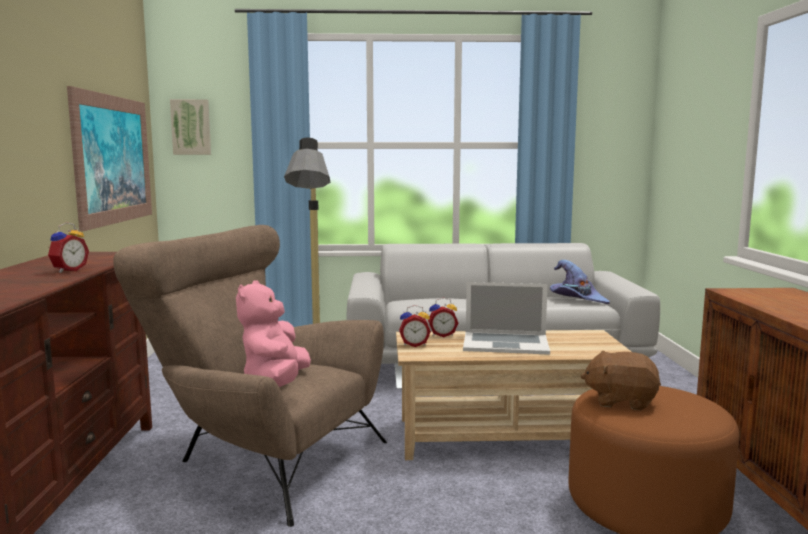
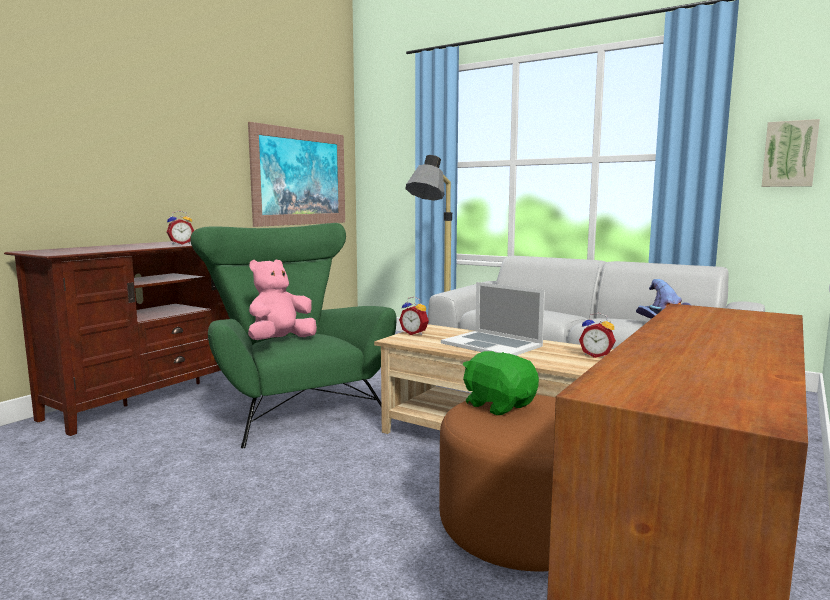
camera: 35 degrees right, 0 degrees up
brown armchair [113,225,387,527] -> green armchair [190,223,396,448]
picture [170,99,211,155] -> picture moved to [761,119,820,187]
alarm clock [428,298,458,337] -> alarm clock moved to [579,313,616,358]
brown plush toy [581,351,661,411] -> green plush toy [463,351,539,415]

